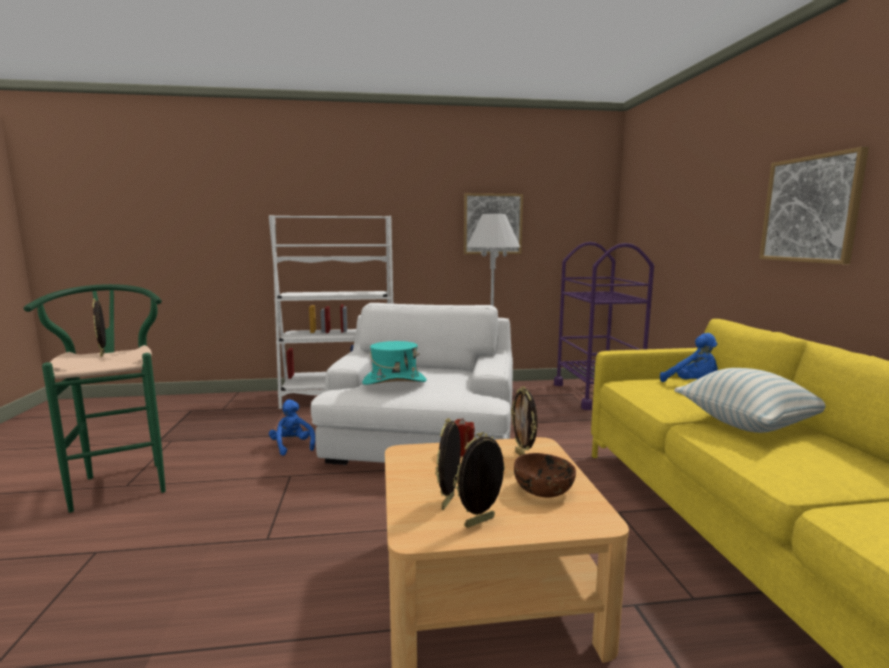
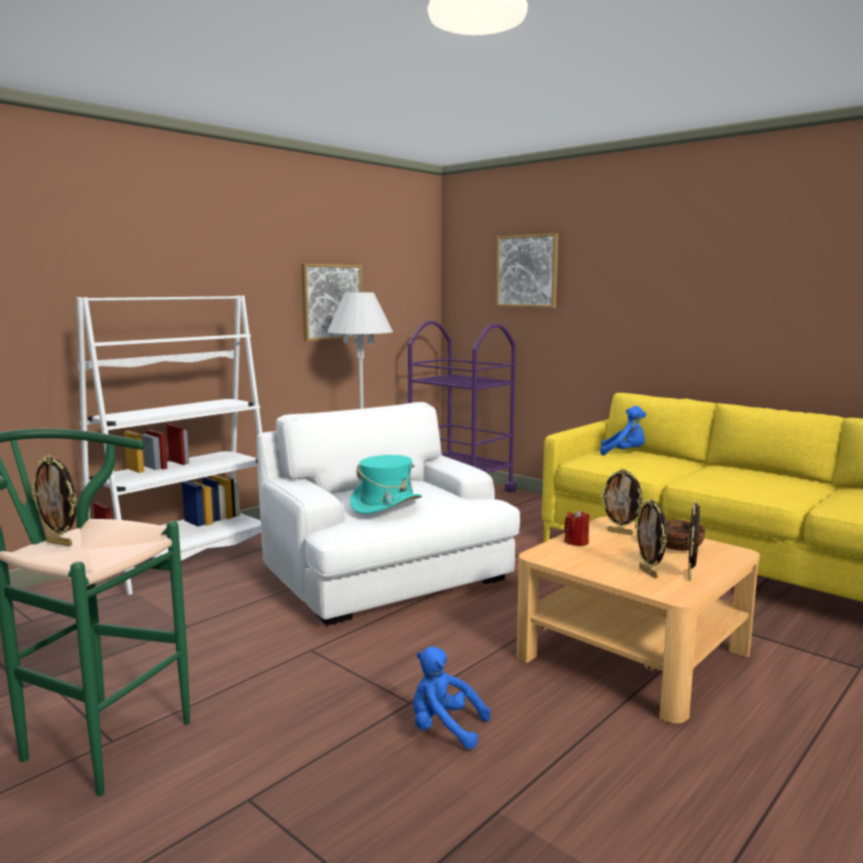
camera: 40 degrees left, 0 degrees up
blue plush toy [269,400,315,456] -> blue plush toy moved to [413,646,491,749]
pillow [674,368,826,433] -> none
picture [759,147,869,264] -> picture moved to [496,233,559,308]

